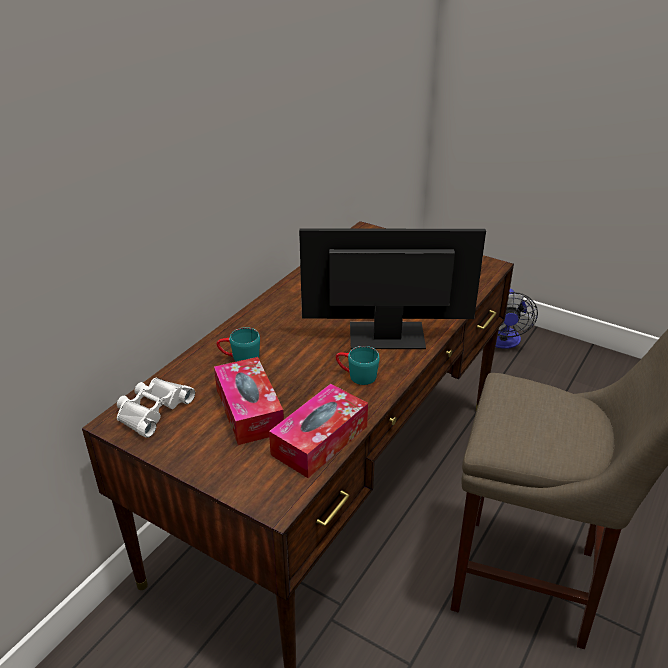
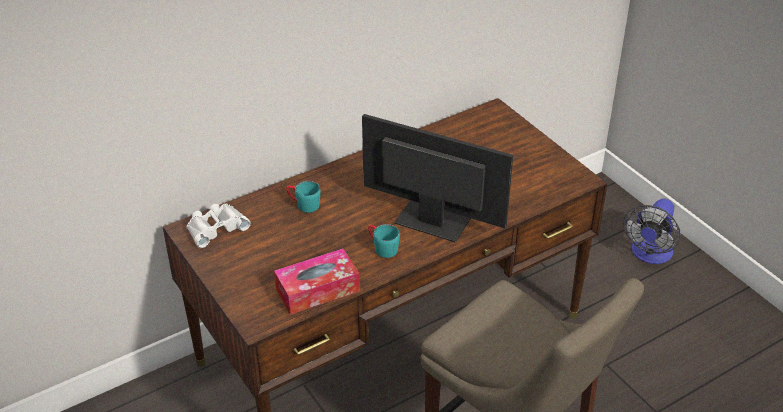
camera: 25 degrees right, 5 degrees up
tissue box [214,357,284,445] -> none

